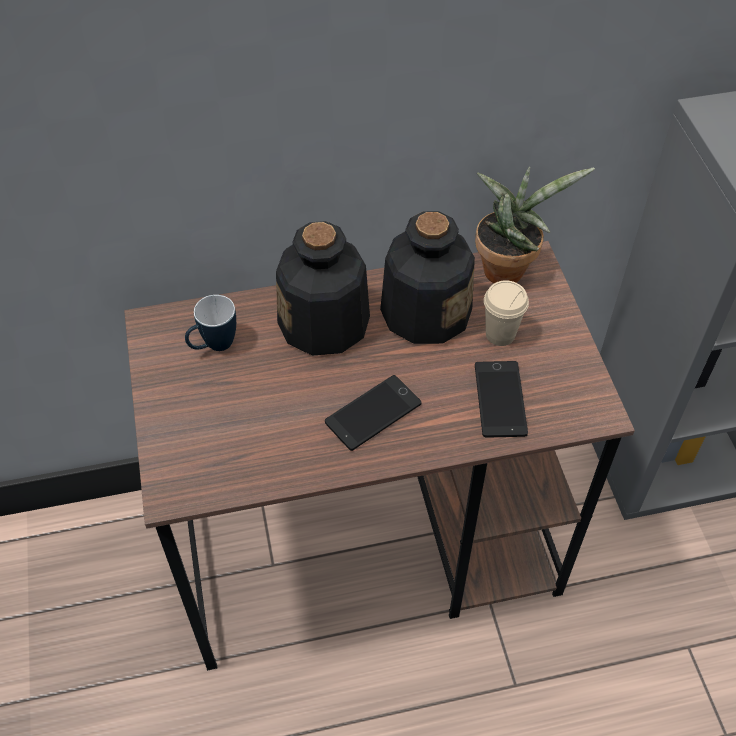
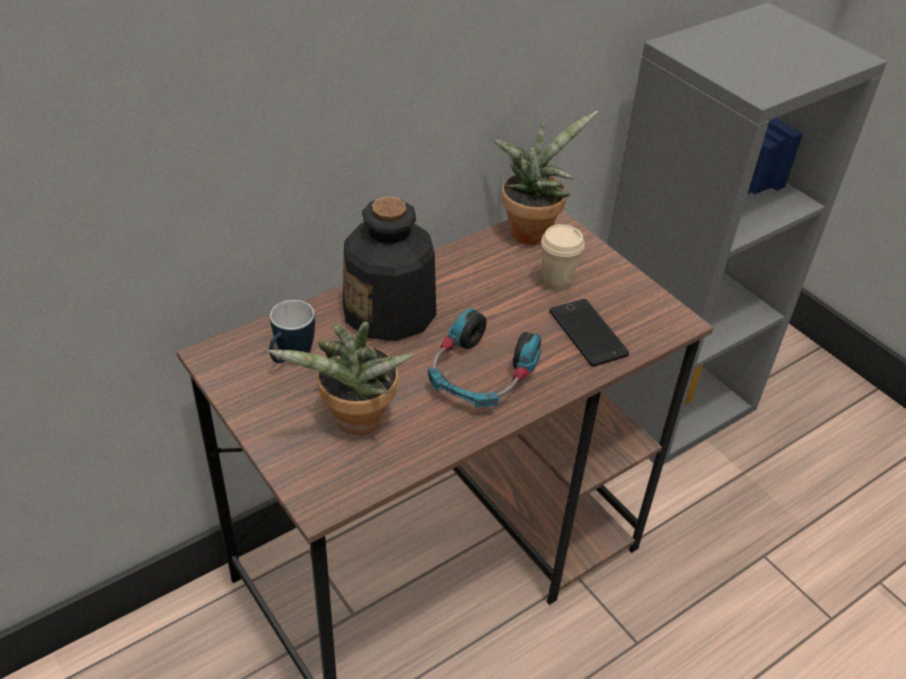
camera: 25 degrees left, 10 degrees down
phone [325,375,421,451] -> headphones [428,308,541,407]
bottle [380,211,475,344] -> none
none -> potted plant [268,321,414,435]

